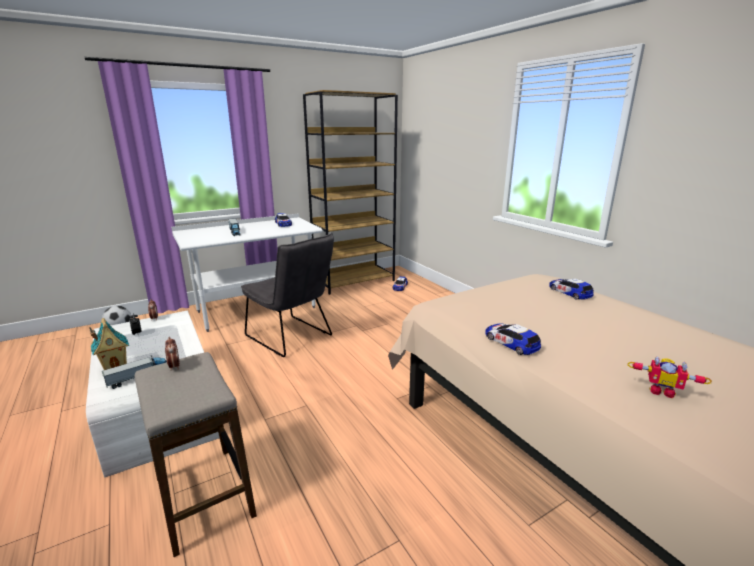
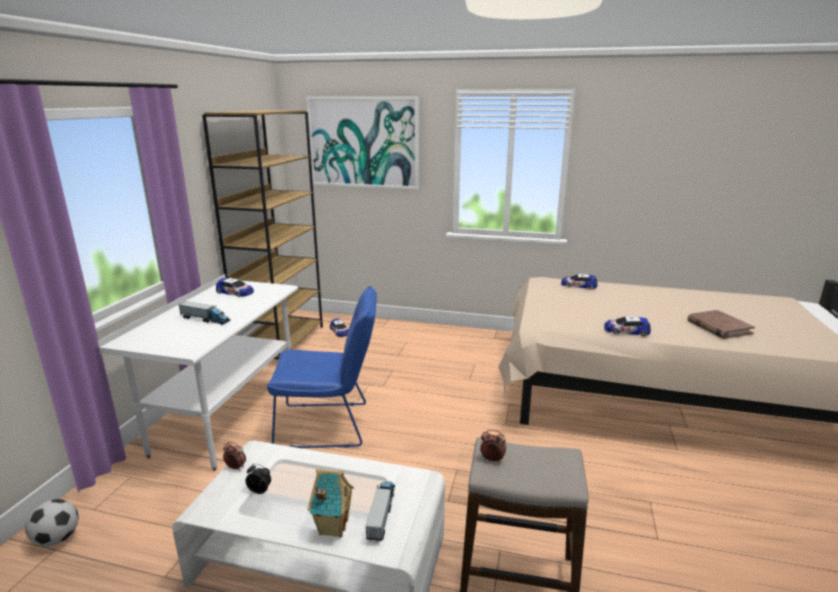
camera: 45 degrees left, 0 degrees up
grey chair [241,233,334,357] -> blue chair [266,286,377,448]
toy robot [627,357,712,398] -> brown book [688,310,755,339]
none -> picture [306,97,419,189]

